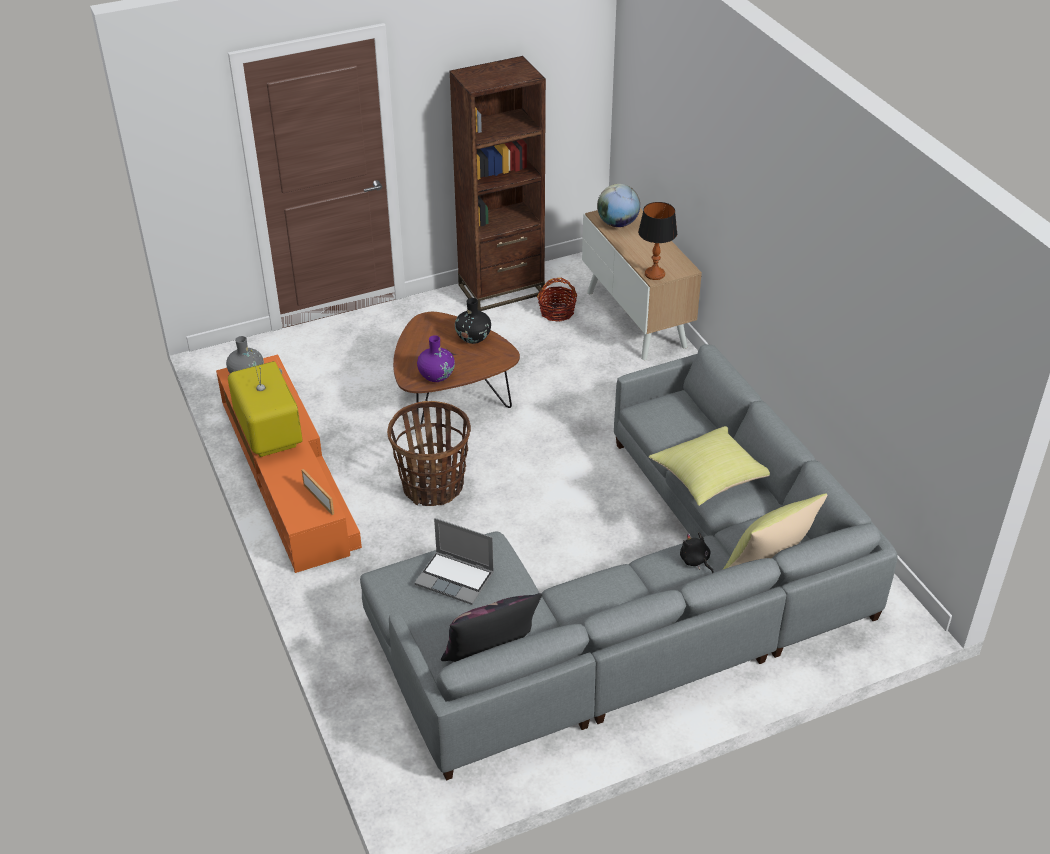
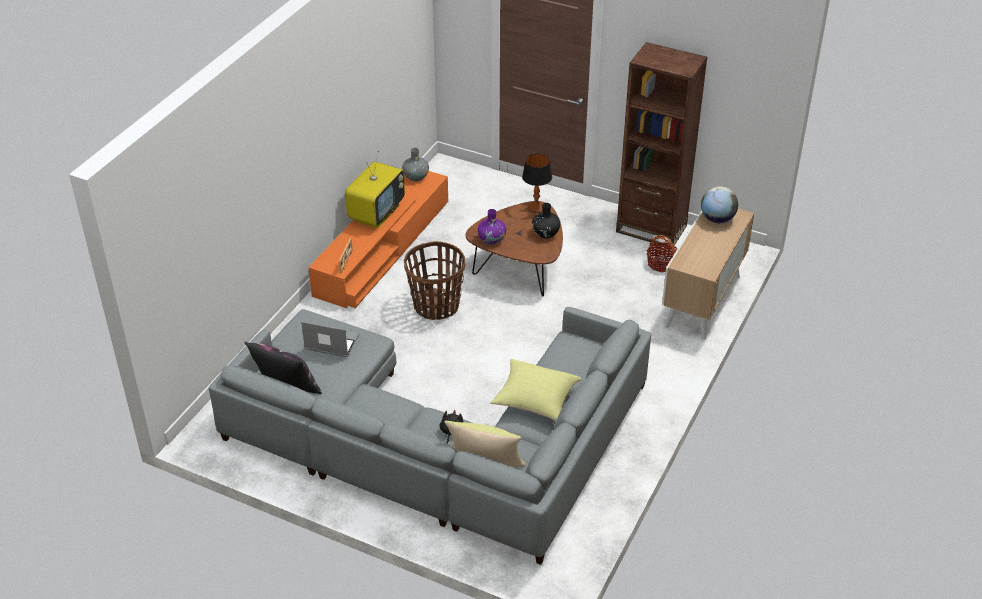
camera: 50 degrees right, 0 degrees up
laptop [414,518,494,605] -> laptop turned 120 degrees clockwise [301,321,359,357]
table lamp [638,202,677,280] -> table lamp moved to [522,154,552,213]

